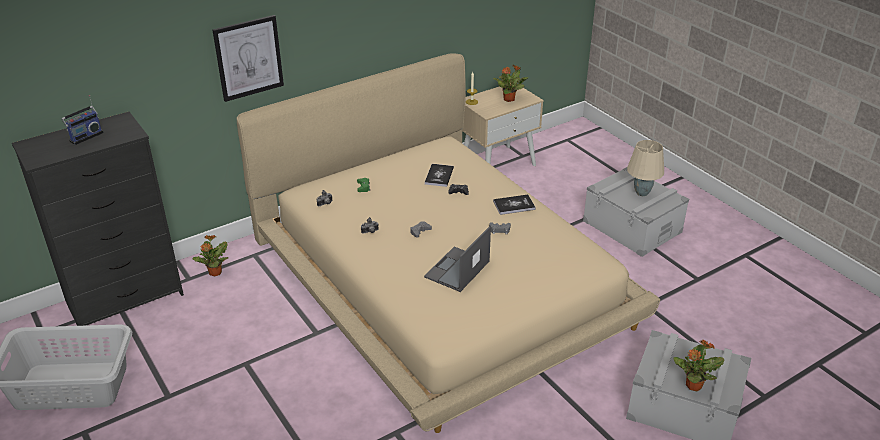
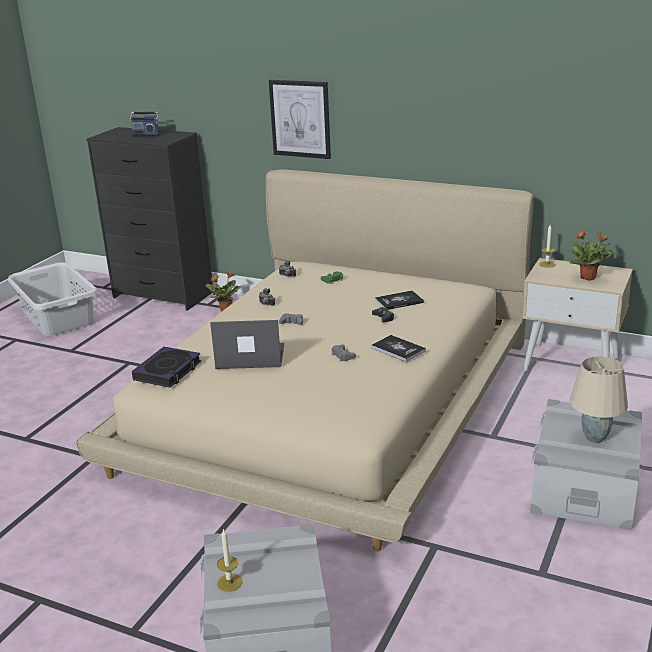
camera: 60 degrees right, 10 degrees down
potted plant [673,340,724,391] -> candle [217,528,242,592]
none -> book [132,347,201,388]

